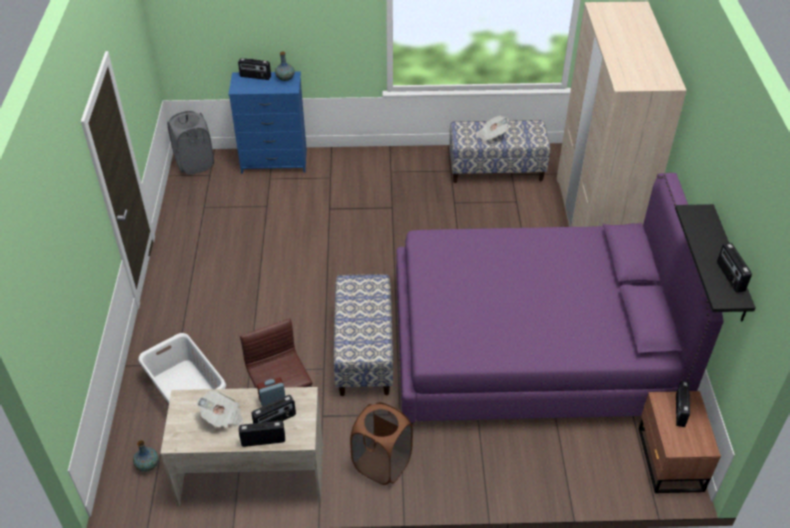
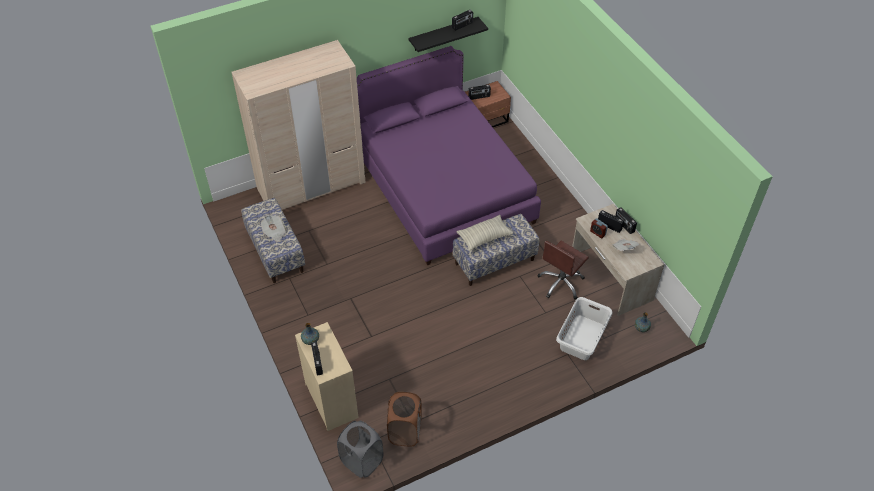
camera: 115 degrees left, 5 degrees up
blue dresser [228,72,307,174] -> beige dresser [295,322,359,431]
brown laundry basket [350,402,413,485] -> brown laundry basket moved to [387,392,422,447]
none -> pillow [456,215,514,251]

